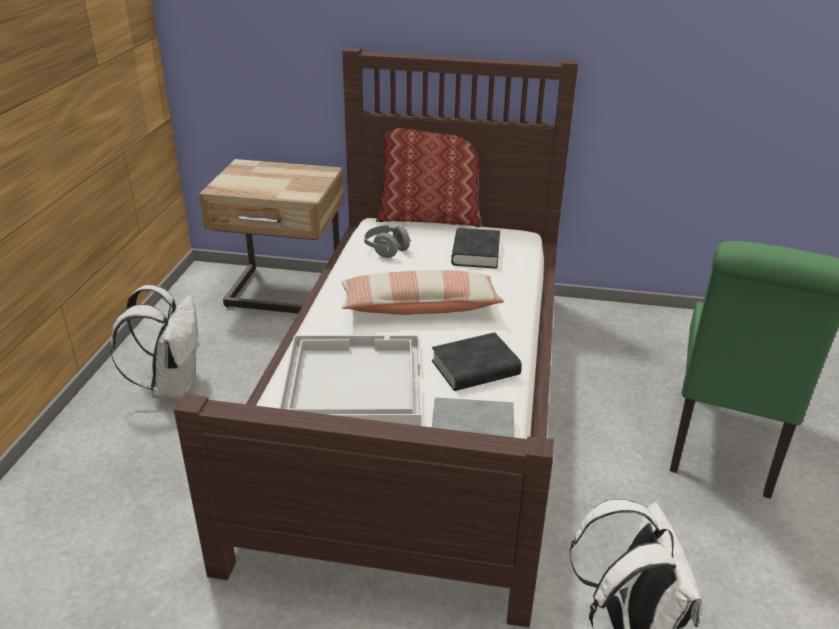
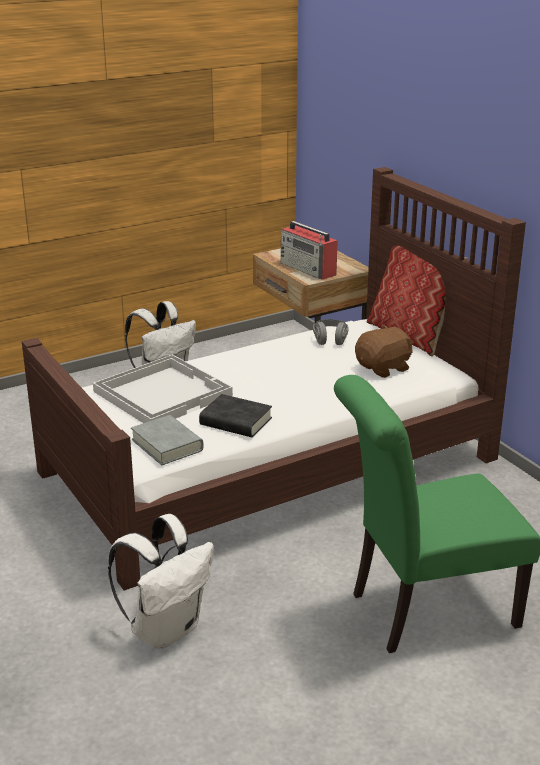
camera: 50 degrees right, 5 degrees down
pillow [342,270,504,315] -> none
black book [451,228,500,269] -> brown plush toy [355,325,414,378]
none -> radio [281,221,337,280]

